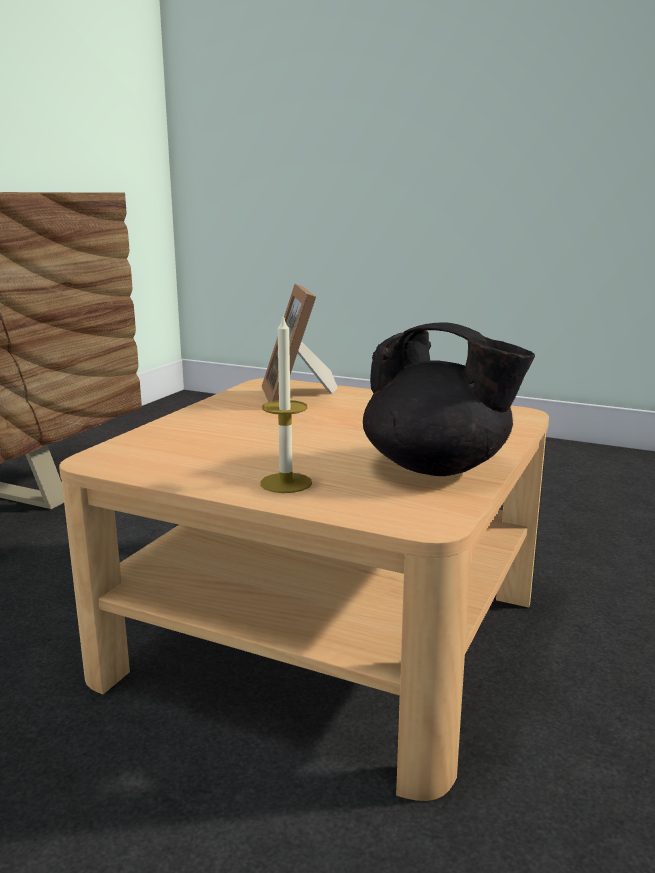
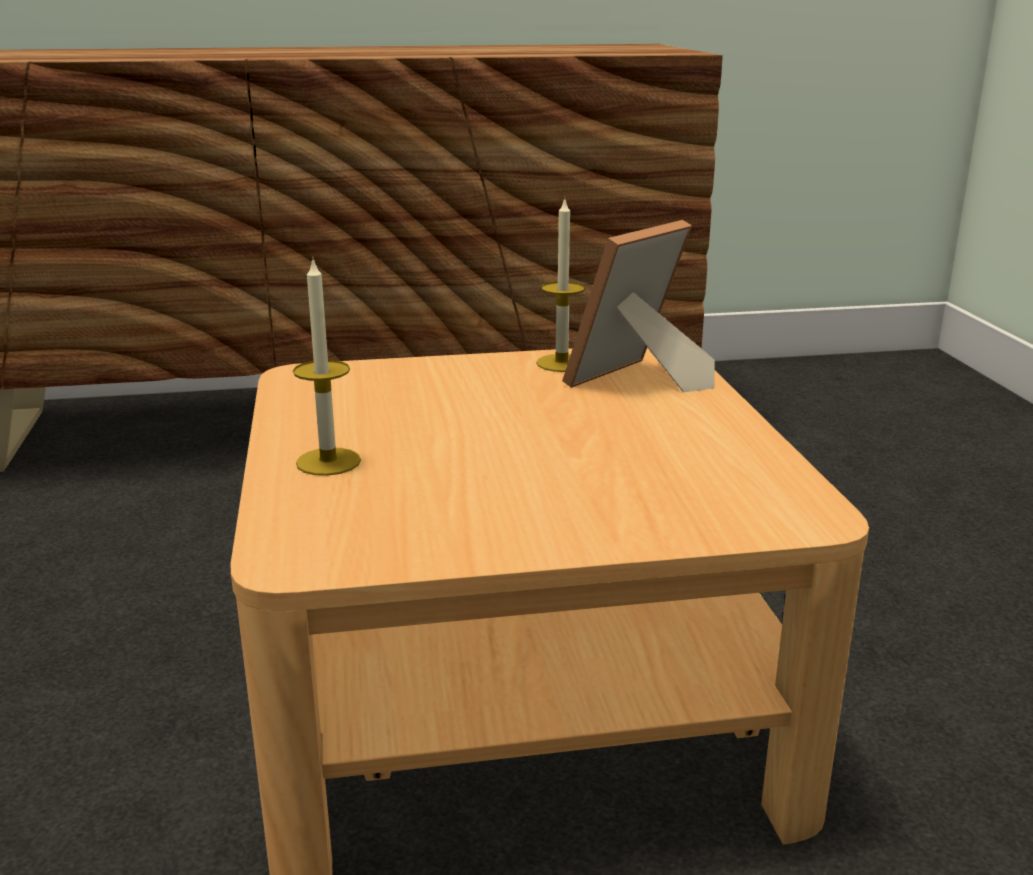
camera: 55 degrees right, 5 degrees up
black teapot [363,323,535,476] -> none
none -> candle [536,197,585,372]

